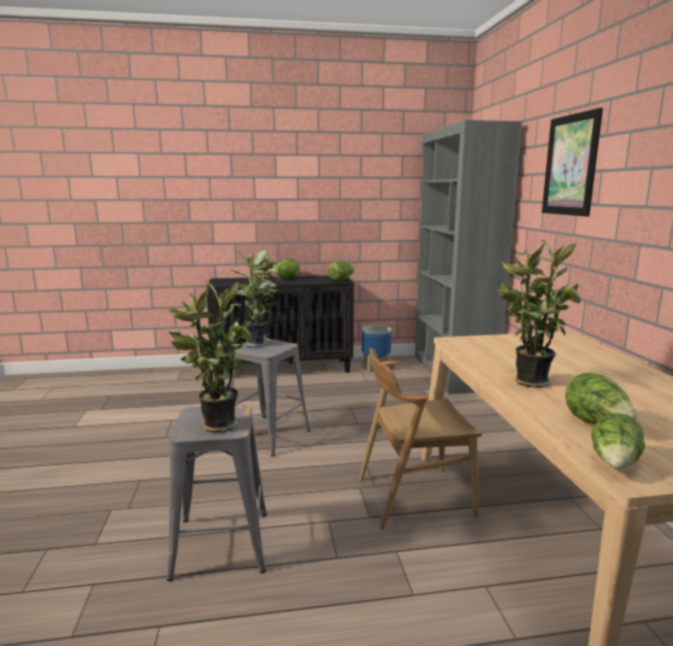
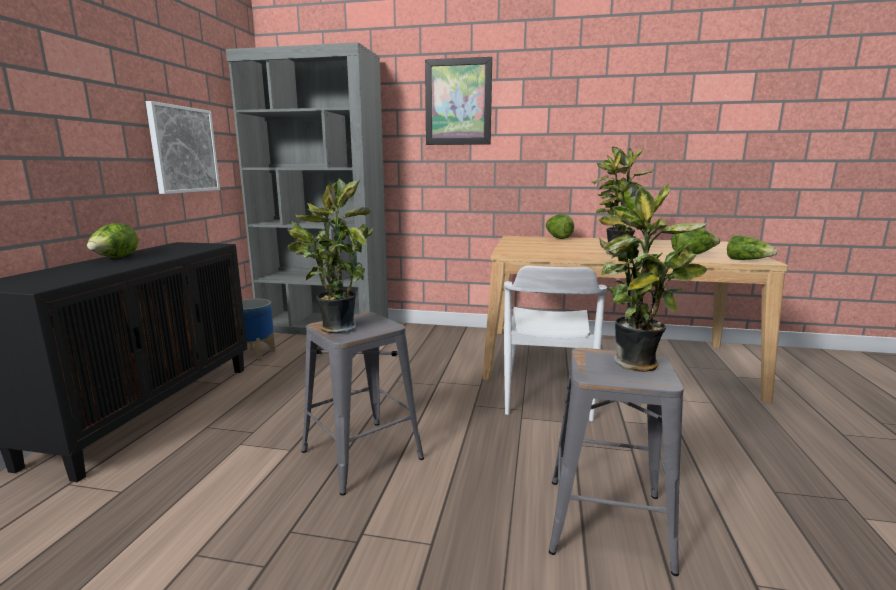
camera: 70 degrees left, 0 degrees up
lettuce [328,261,355,281] -> lettuce moved to [546,214,574,239]
brown chair [359,348,482,530] -> white chair [504,265,607,422]
none -> picture [145,101,220,194]

